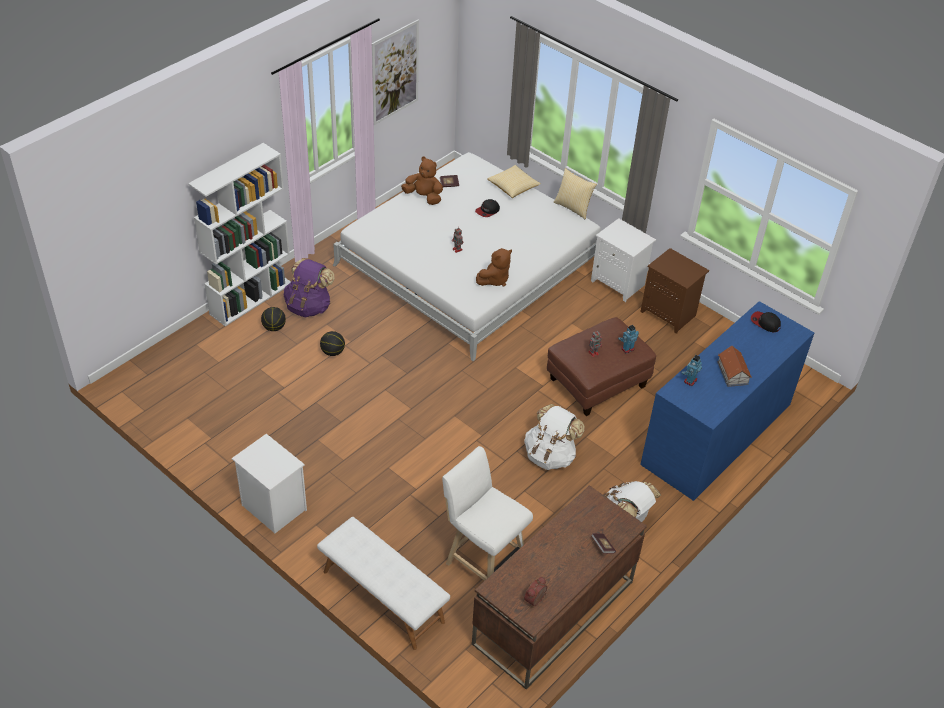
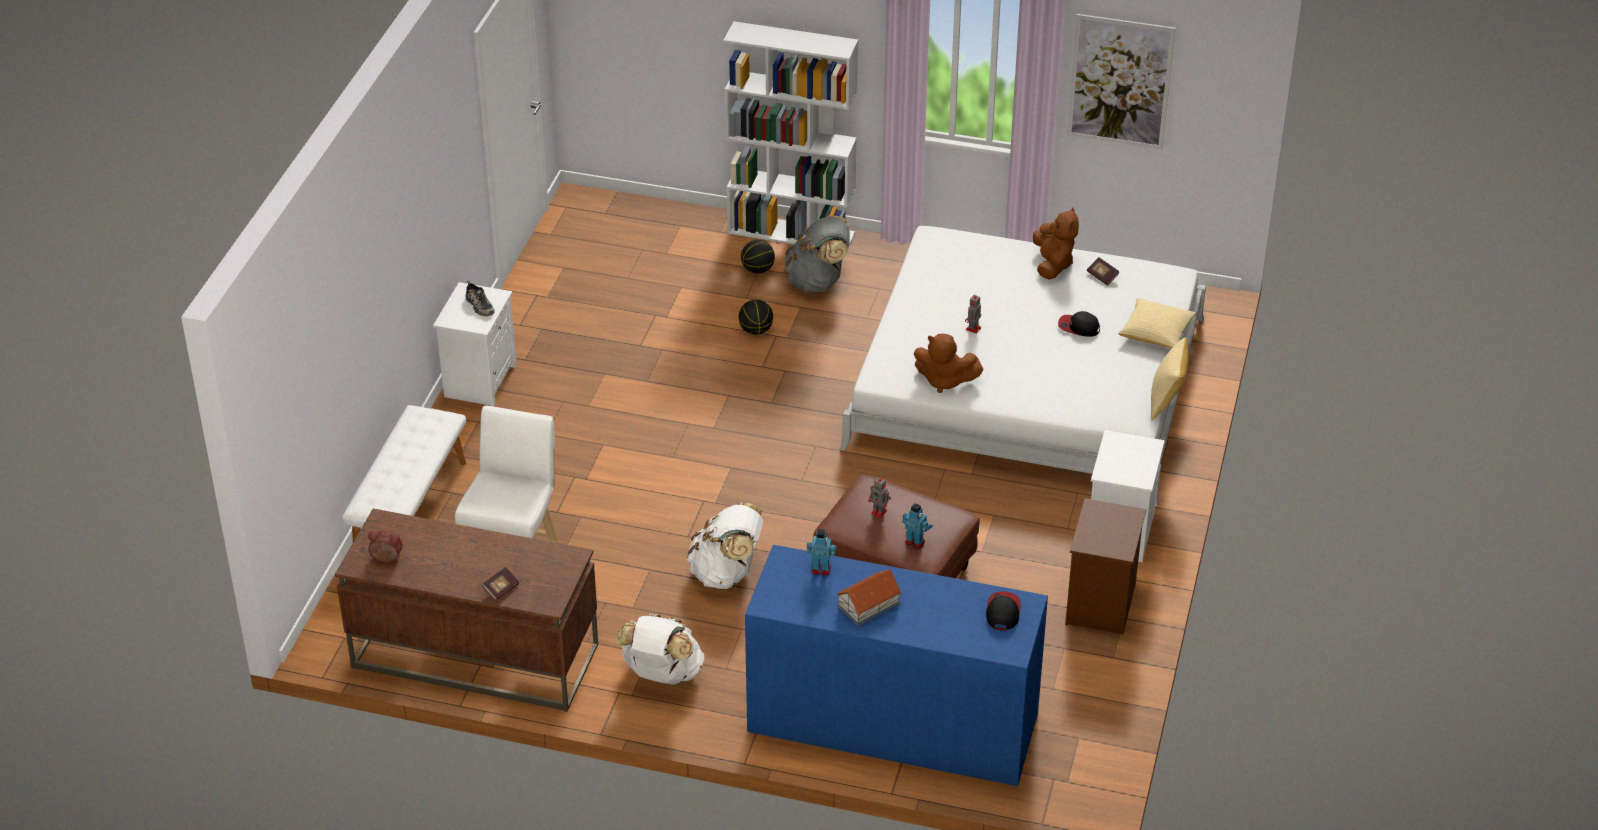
camera: 65 degrees right, 5 degrees down
purple backpack [284,259,335,317] -> grey backpack [785,216,850,292]
none -> shoe [466,280,495,316]

